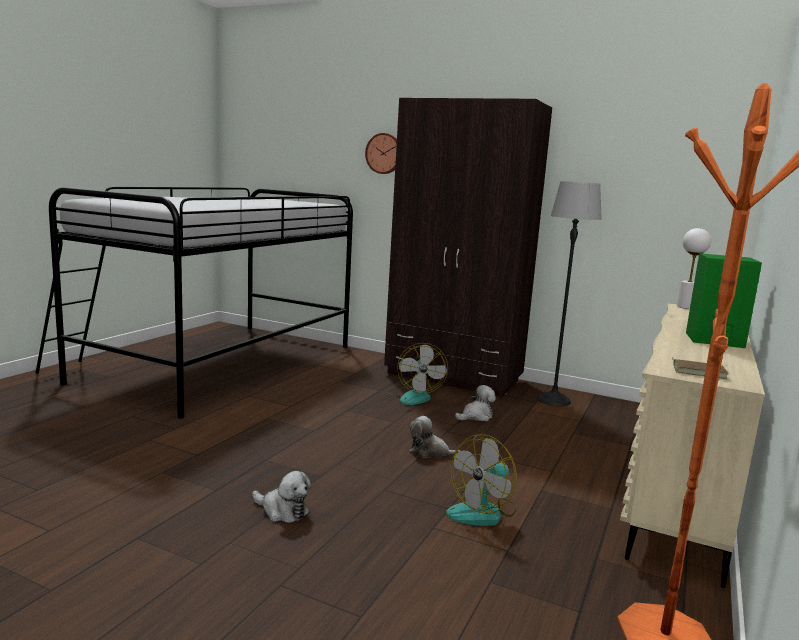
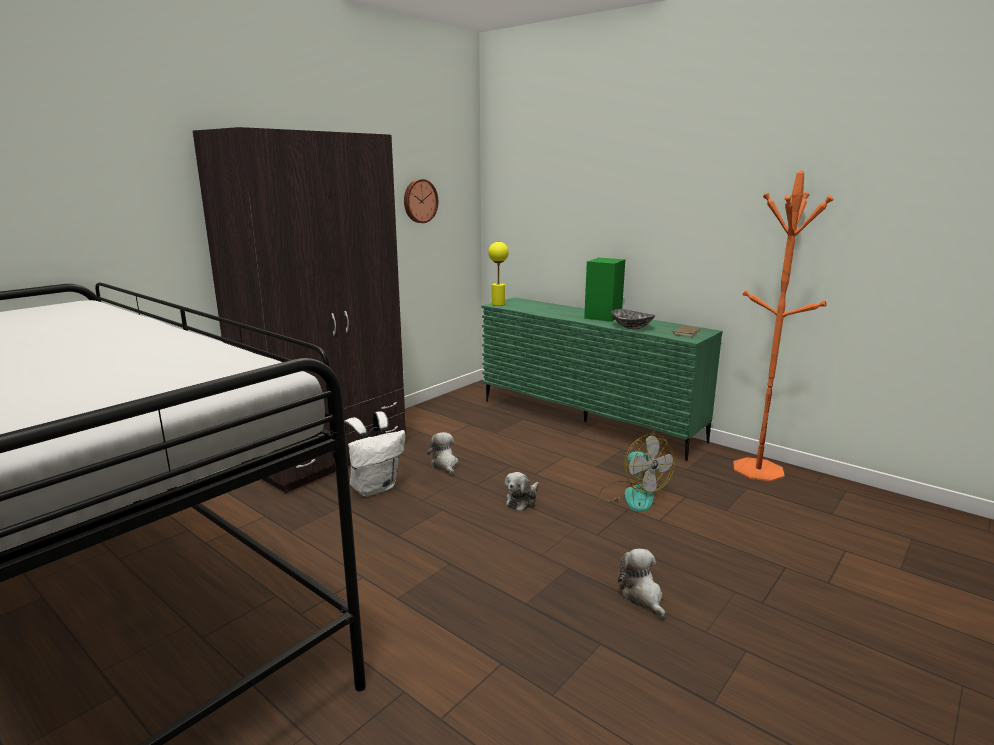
camera: 75 degrees left, 5 degrees up
plush toy [252,471,311,523] -> plush toy turned 60 degrees counterclockwise [618,549,665,618]
wall clock [365,133,397,174] -> wall clock moved to [404,179,438,223]
fan [386,343,448,405] -> white backpack [344,411,405,497]
floor lamp [537,181,602,406] -> none
beige dresser [620,303,765,588] -> green dresser [482,298,723,461]
white table lamp [677,228,711,309] -> yellow table lamp [488,242,509,306]
none -> bowl [611,309,655,329]

